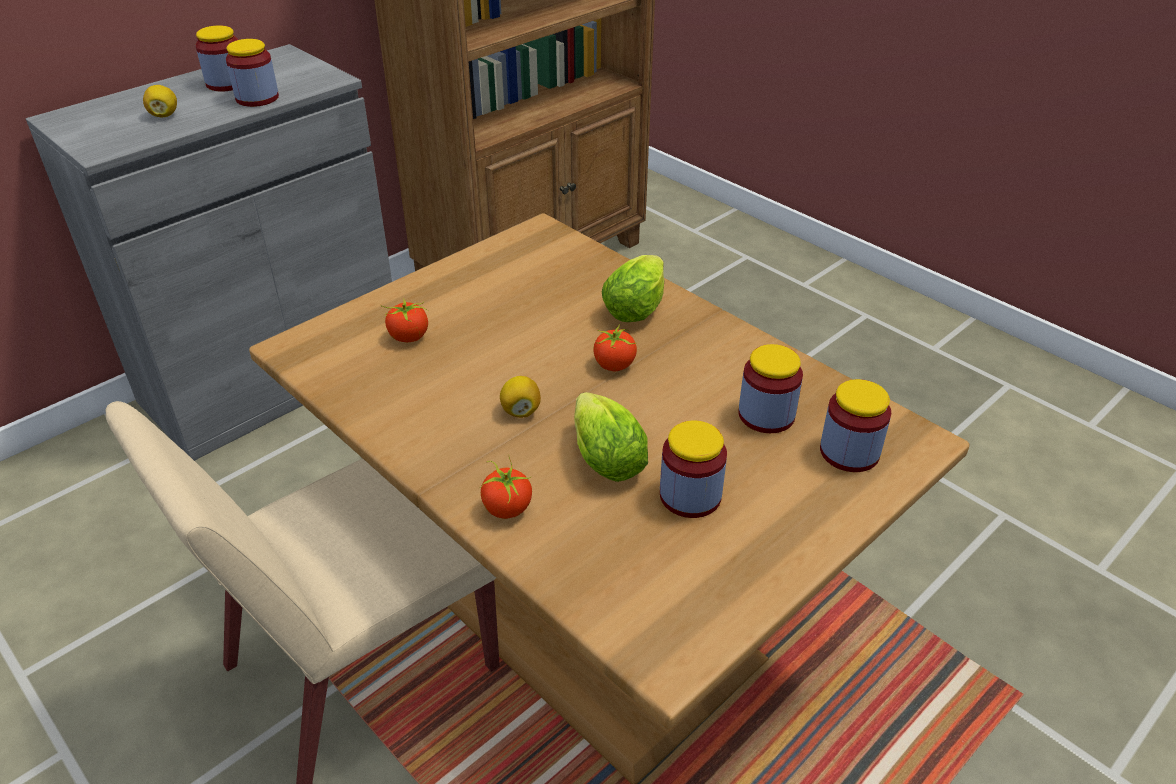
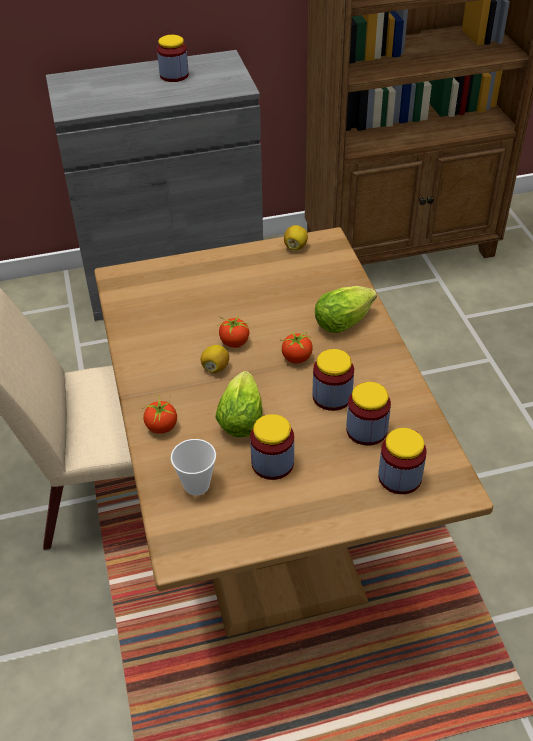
camera: 30 degrees right, 5 degrees up
lemon [143,85,177,117] -> lemon moved to [284,225,308,250]
jar [226,39,279,107] -> jar moved to [312,349,354,411]
tomato [380,298,428,342] -> tomato moved to [217,315,249,348]
none -> cup [171,439,216,496]

